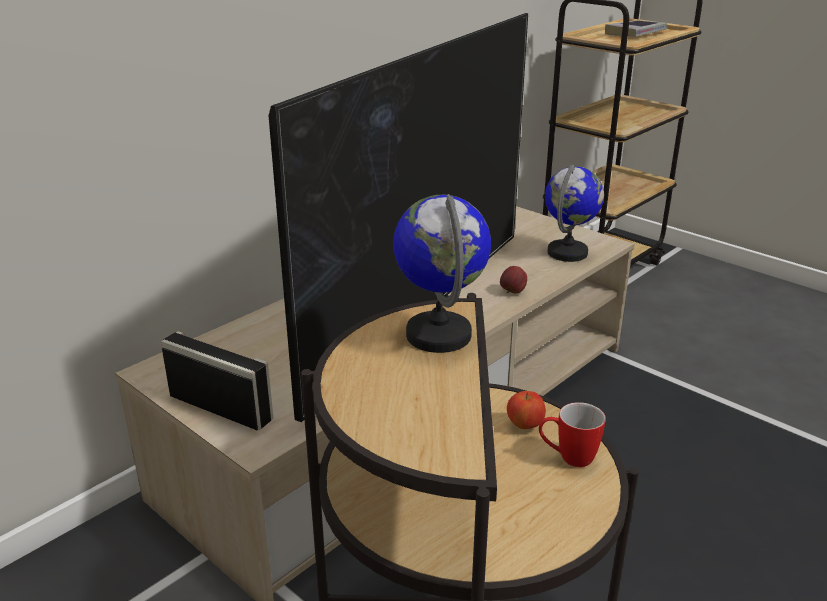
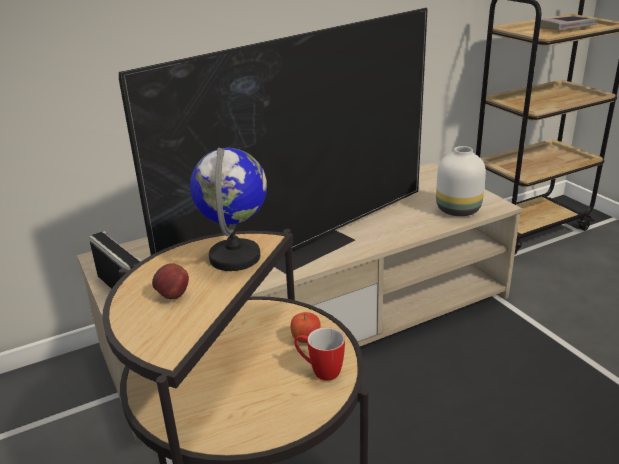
camera: 20 degrees right, 0 degrees up
apple [500,266,527,294] -> apple moved to [152,263,189,299]
globe [545,164,604,262] -> white vase [436,146,486,216]

